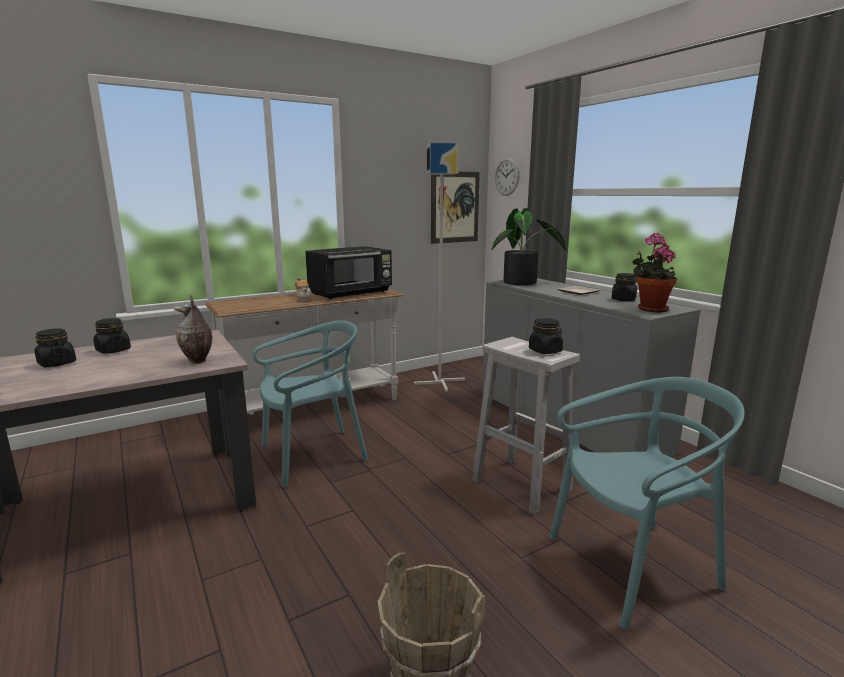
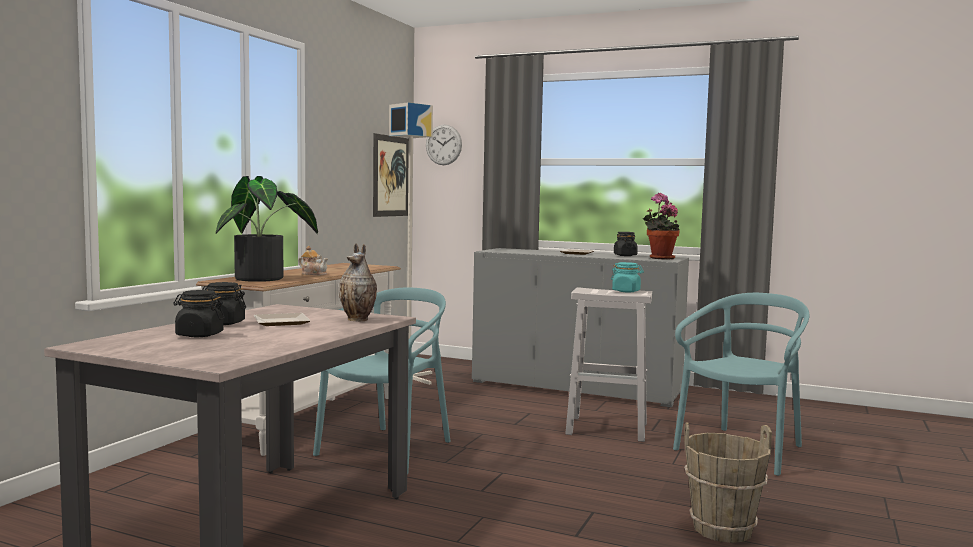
camera: 35 degrees left, 10 degrees down
black microwave [305,246,392,300] -> none
potted plant [491,208,566,285] -> potted plant moved to [216,176,318,282]
black jar [529,318,563,354] -> turquoise jar [611,262,644,292]
none -> plate [254,313,310,326]

